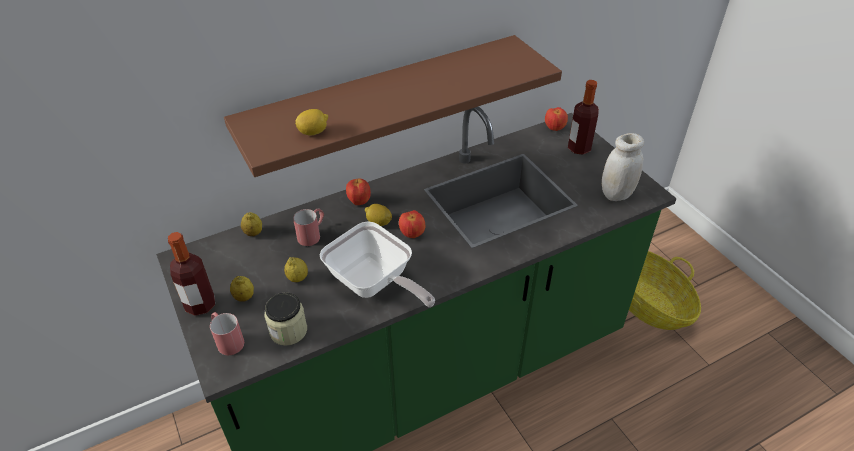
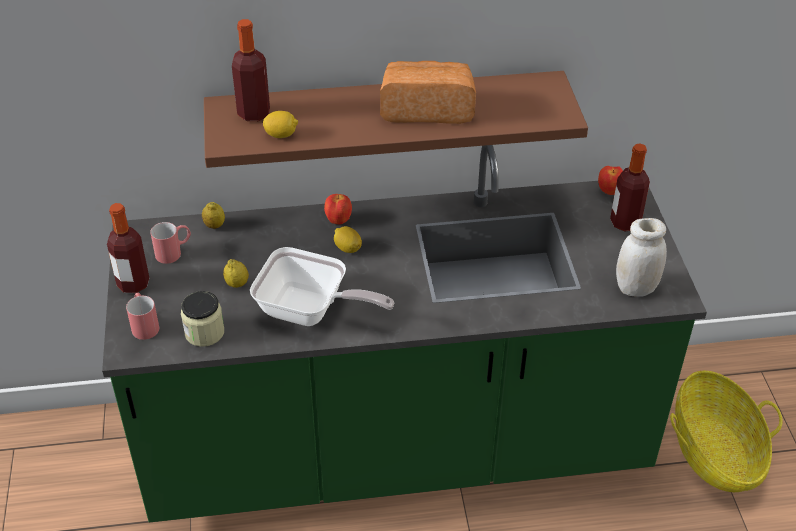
camera: 20 degrees right, 0 degrees up
lemon [230,276,254,302] -> none
red mug [293,209,324,246] -> red mug moved to [150,222,191,264]
frying pan [320,221,435,307] -> frying pan turned 45 degrees counterclockwise [250,247,394,326]
apple [399,210,425,238] -> none
none -> bottle [232,19,270,121]
none -> bread [380,61,476,124]

